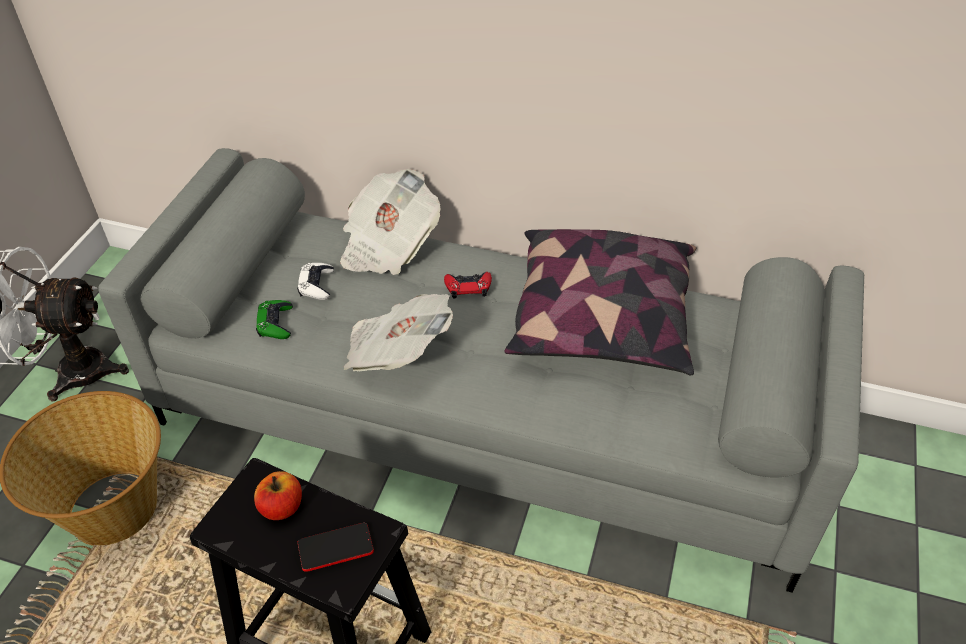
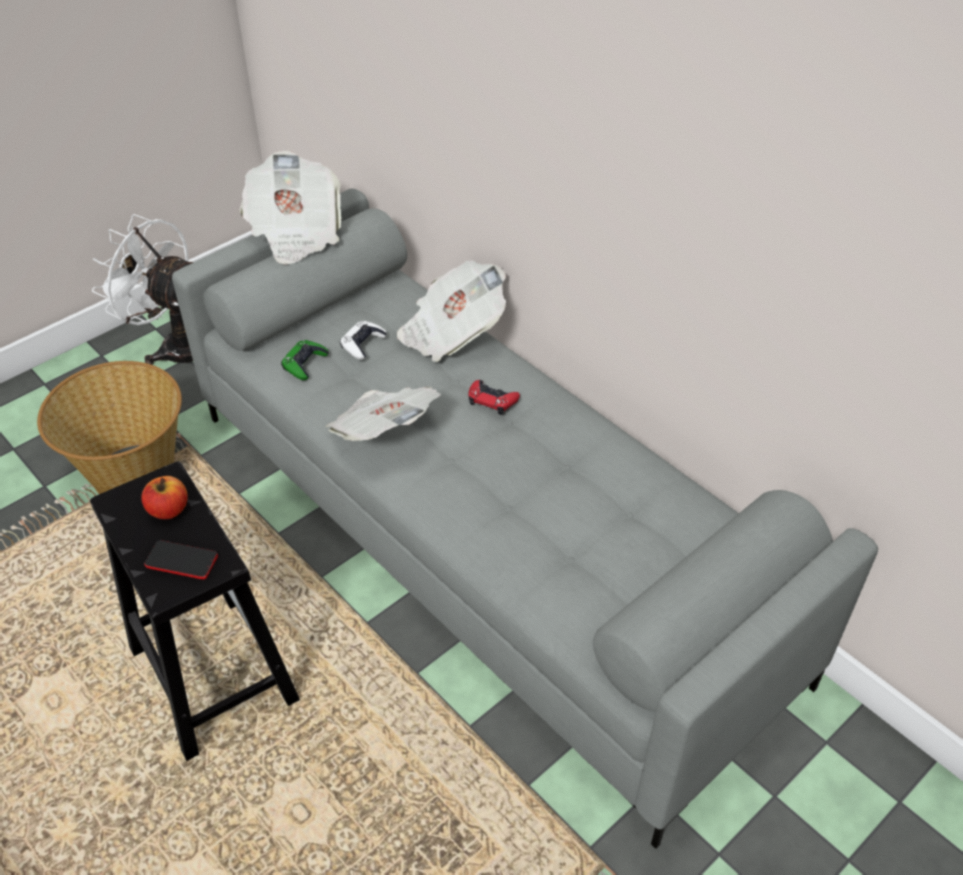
camera: 30 degrees right, 0 degrees up
pillow [504,229,696,375] -> none
none -> newspaper [240,151,341,265]

